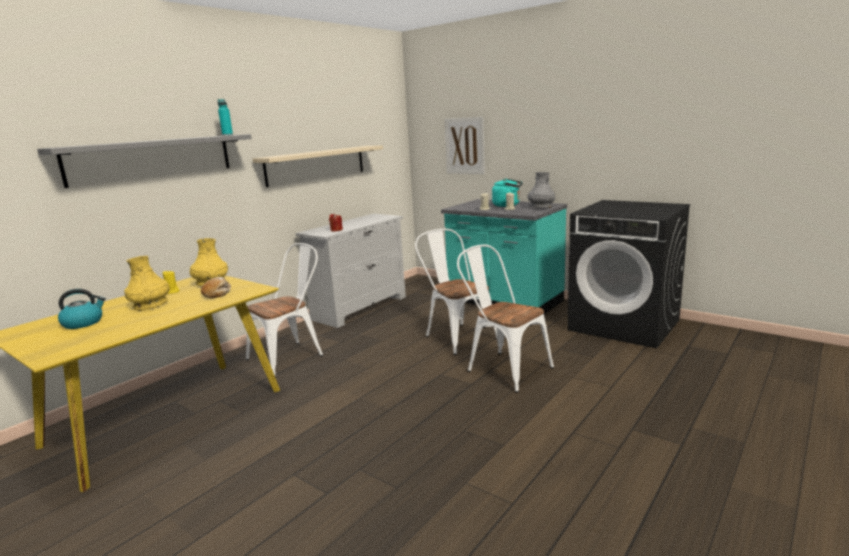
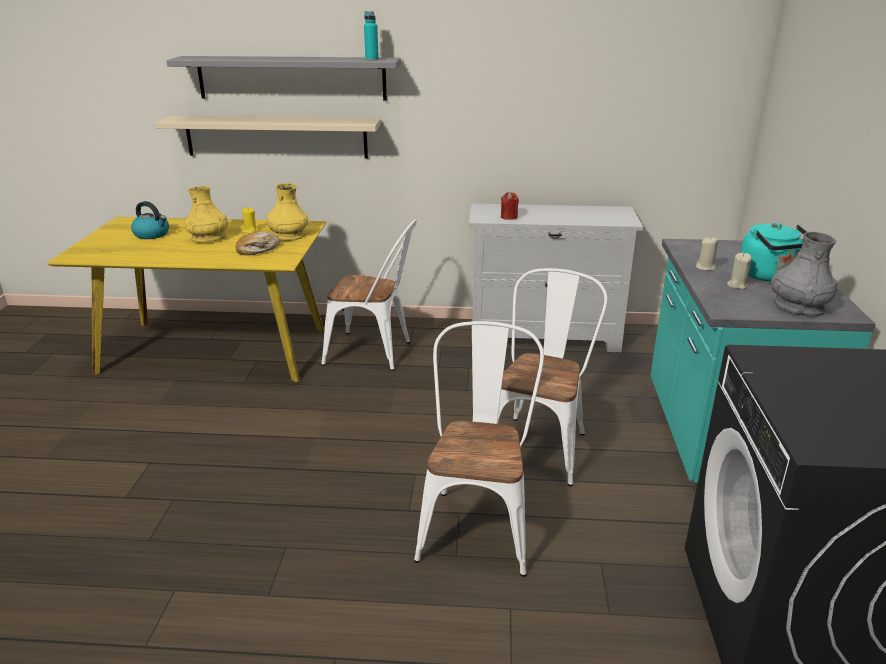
camera: 55 degrees right, 10 degrees up
beige shelf [252,146,383,187] -> beige shelf moved to [155,116,381,159]
picture [444,117,485,174] -> none

